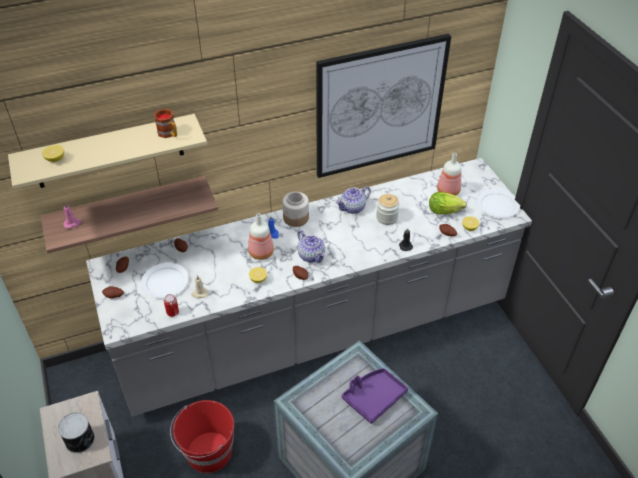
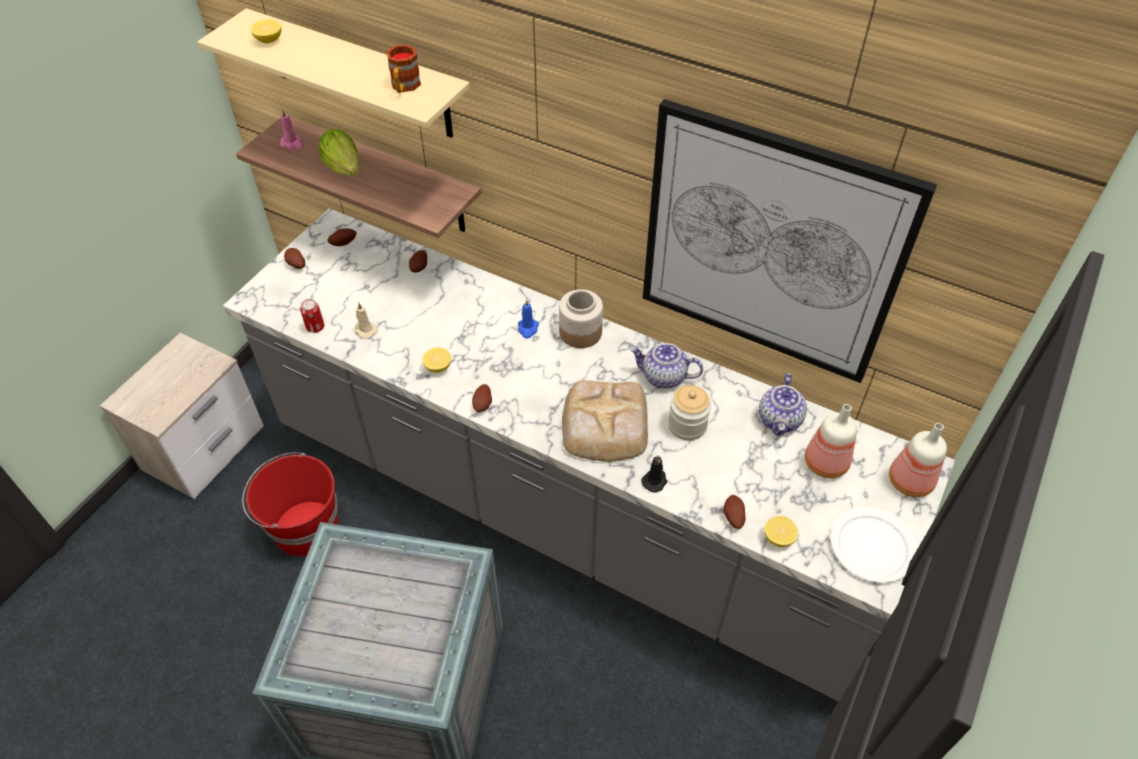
camera: 50 degrees right, 5 degrees up
can [58,412,95,453] -> none
white plate [141,263,189,298] -> none
bottle [248,214,274,260] -> bottle moved to [889,423,947,497]
teapot [297,230,326,263] -> teapot moved to [759,373,807,436]
purple tray [342,368,408,424] -> none
lettuce [429,192,467,214] -> lettuce moved to [318,129,360,176]
none -> bread [562,380,648,462]

